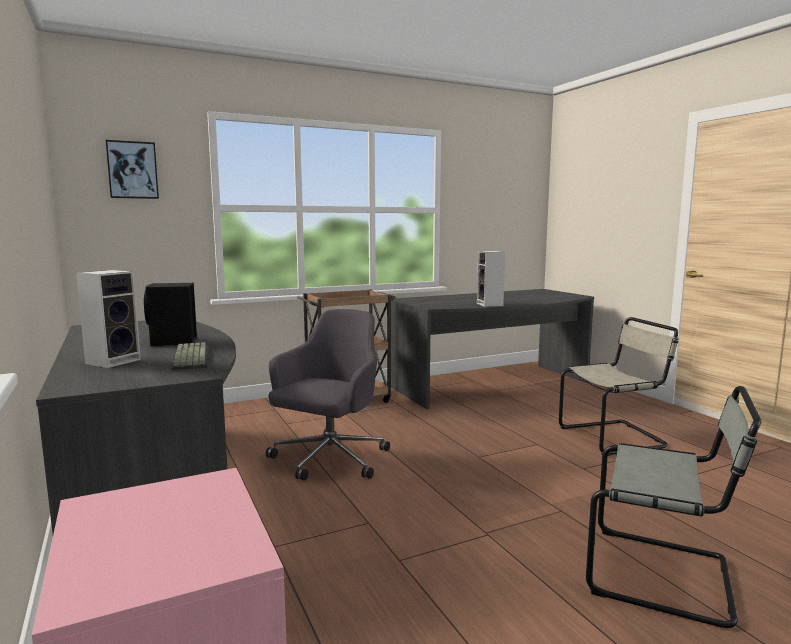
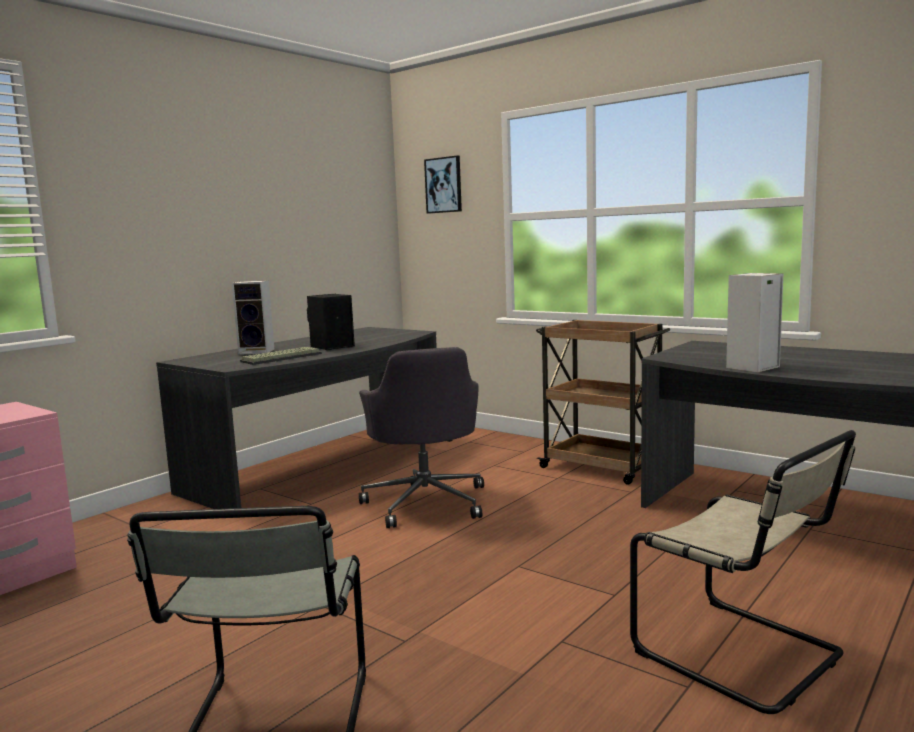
camera: 65 degrees right, 0 degrees up
grey office chair [266,309,390,481] -> grey office chair turned 75 degrees clockwise [359,347,484,528]

